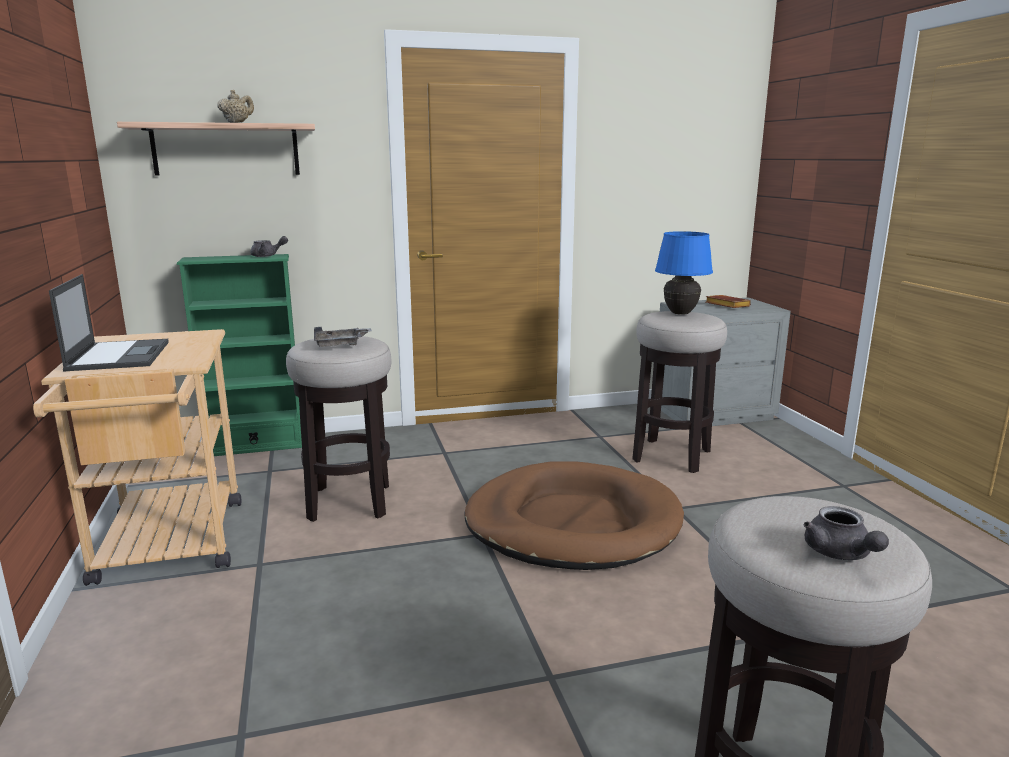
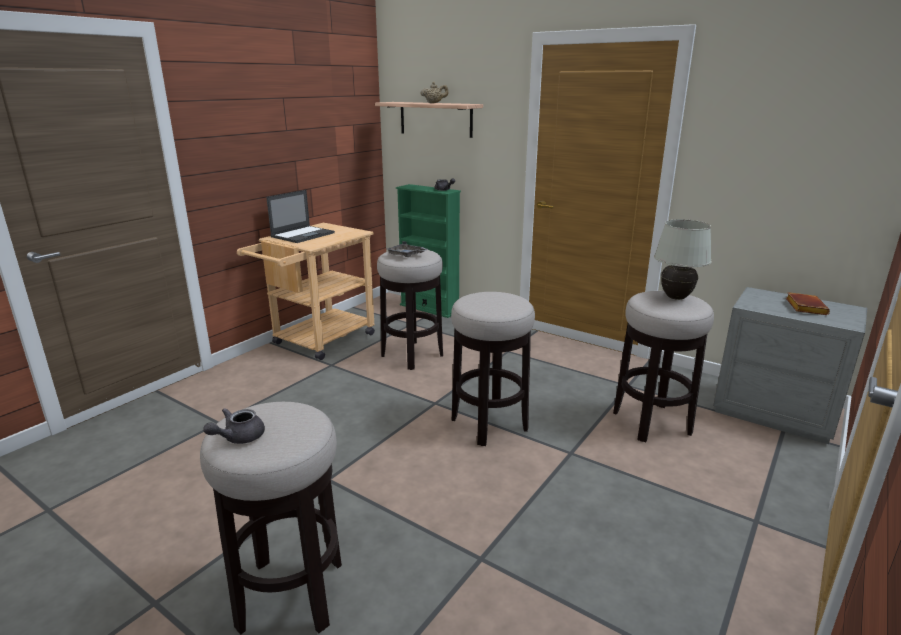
camera: 50 degrees right, 5 degrees up
brown dog bed [465,461,684,570] -> stool [451,292,535,446]
blue table lamp [655,231,713,315] -> white table lamp [654,219,712,300]

